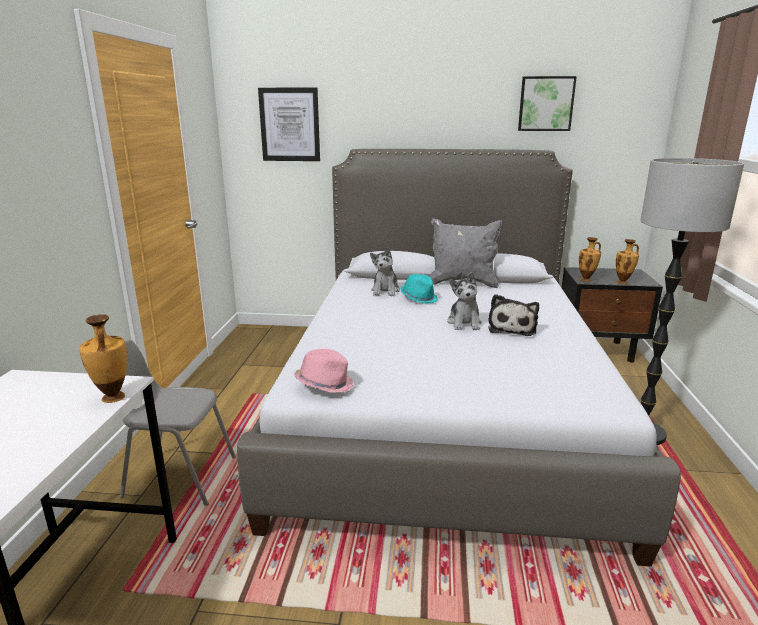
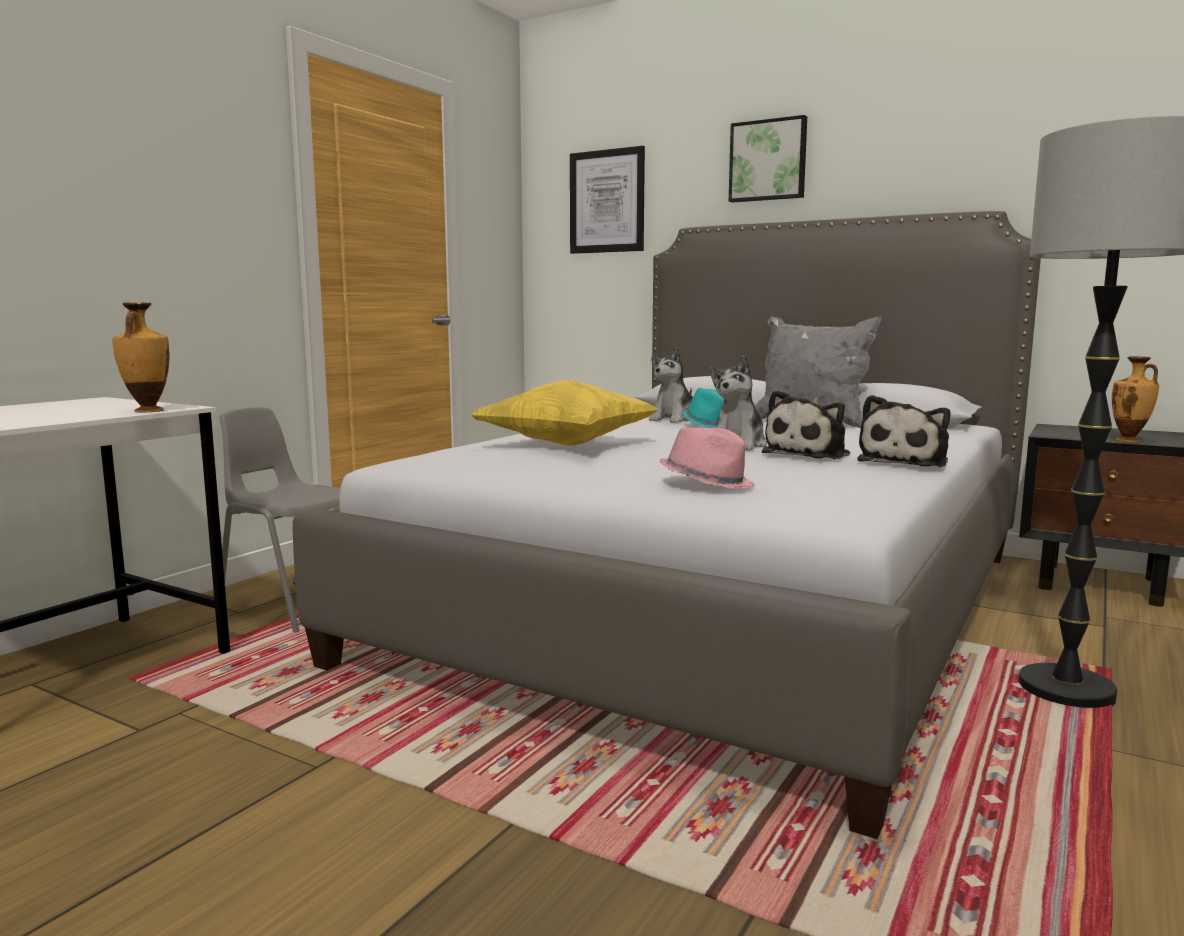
camera: 25 degrees right, 10 degrees down
pink hat [294,349,354,393] -> pink hat moved to [659,428,754,489]
picture [518,76,577,131] -> picture moved to [729,115,807,203]
vase [579,237,601,282] -> none
none -> yellow pillow [471,380,659,446]
none -> plush toy [857,395,950,467]

